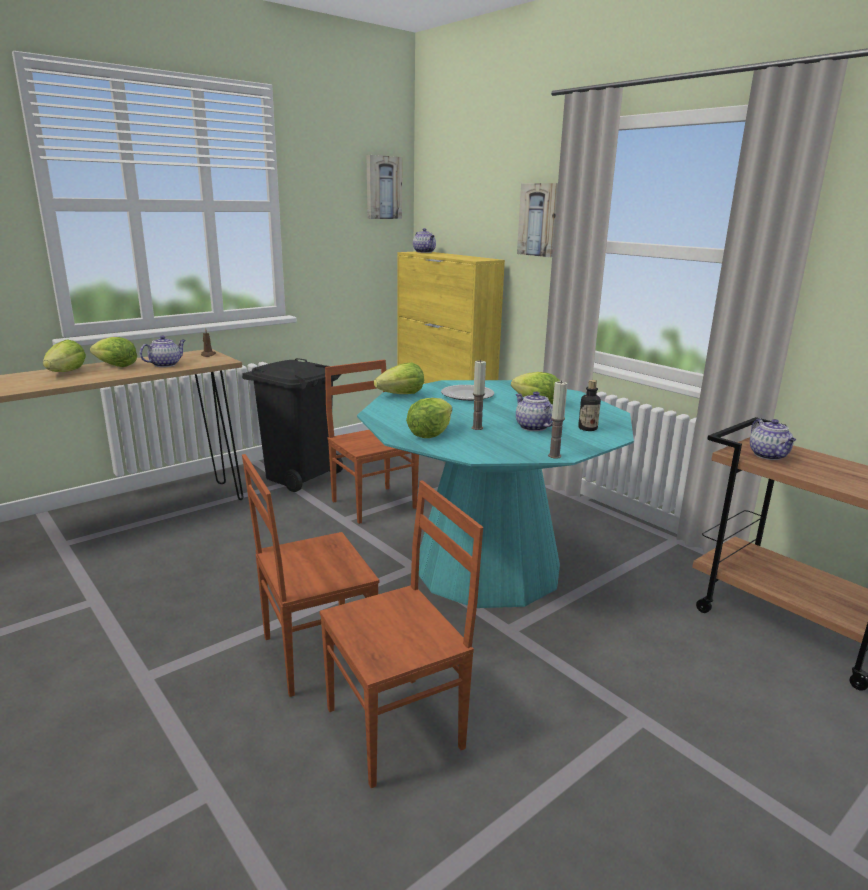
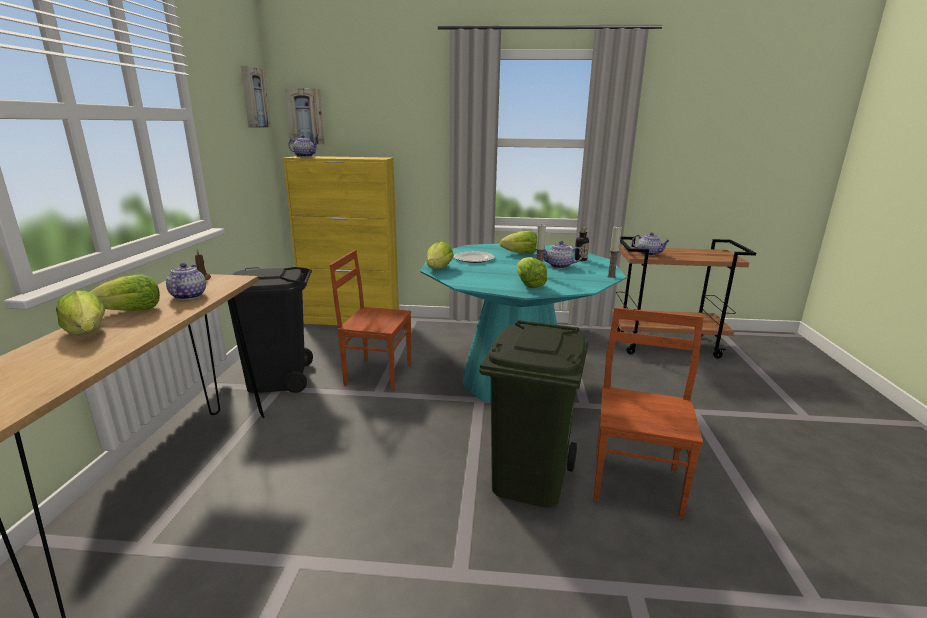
camera: 45 degrees left, 0 degrees up
brown chair [242,454,379,697] -> green trash can [480,320,589,508]
picture [517,183,558,257] -> picture moved to [284,88,325,144]

